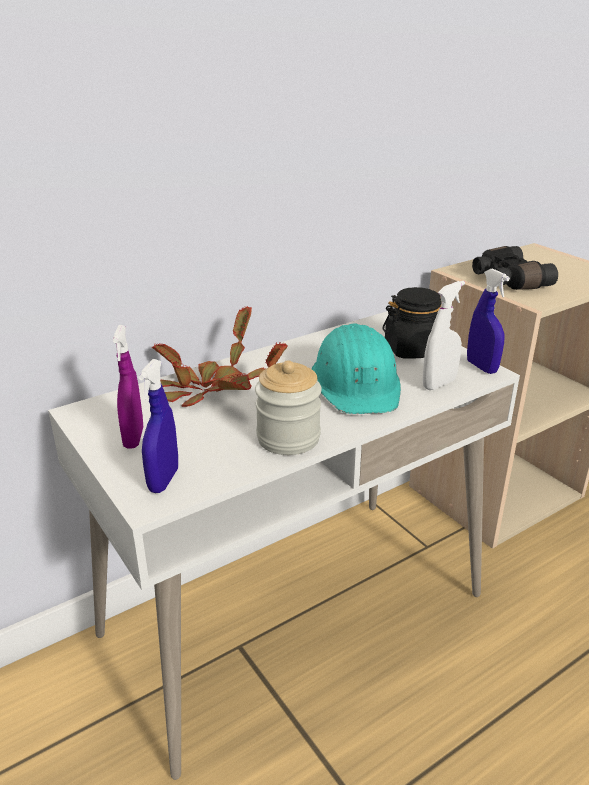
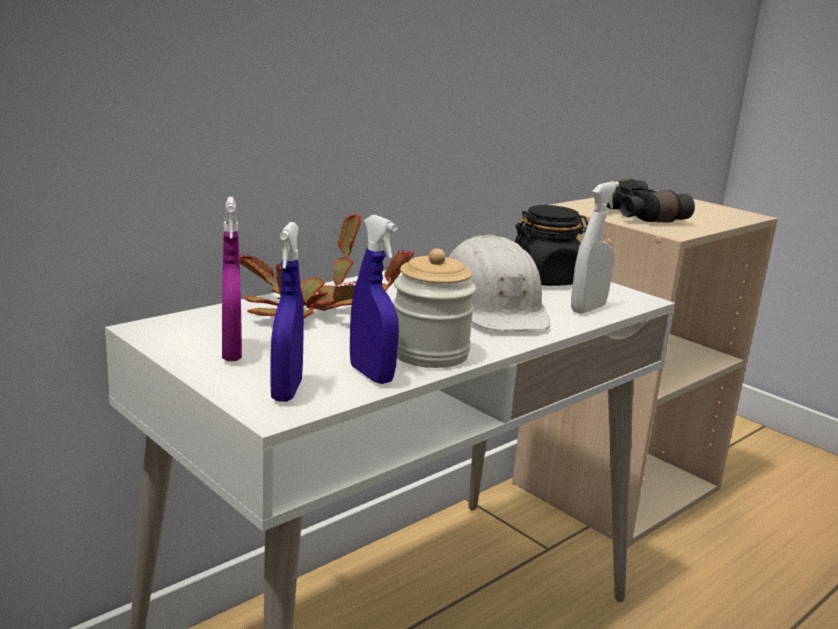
camera: 10 degrees left, 10 degrees down
turquoise hard hat [312,323,401,414] -> white hard hat [448,235,550,331]
blue spray bottle [467,268,510,374] -> blue spray bottle moved to [350,215,399,384]

